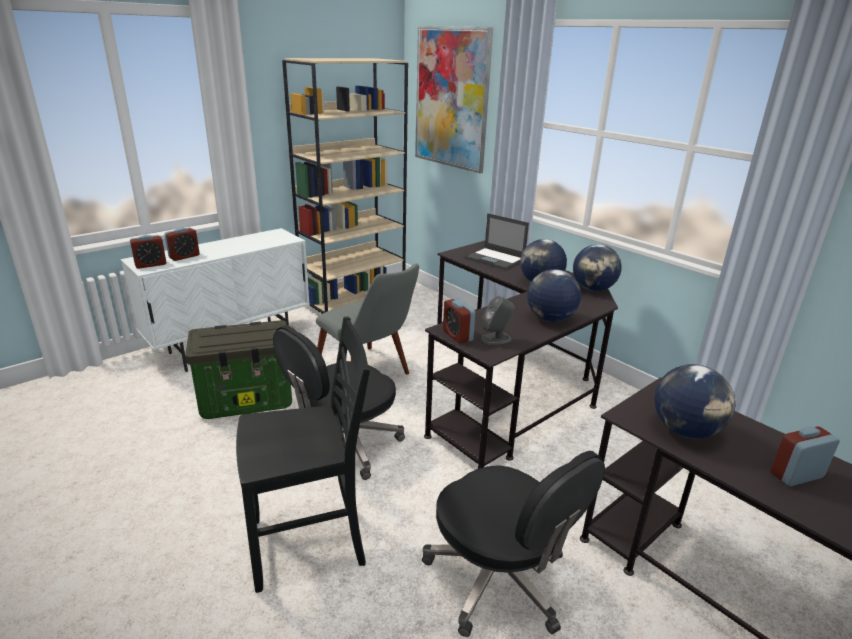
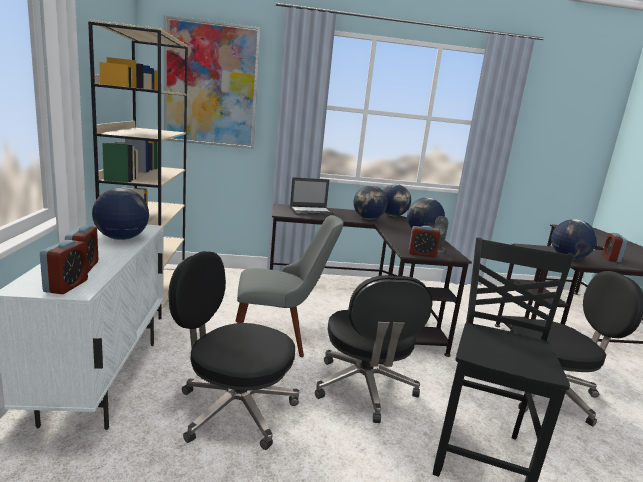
camera: 55 degrees left, 10 degrees down
storage box [185,320,292,419] -> black office chair [168,251,299,450]
none -> globe [92,188,149,240]

